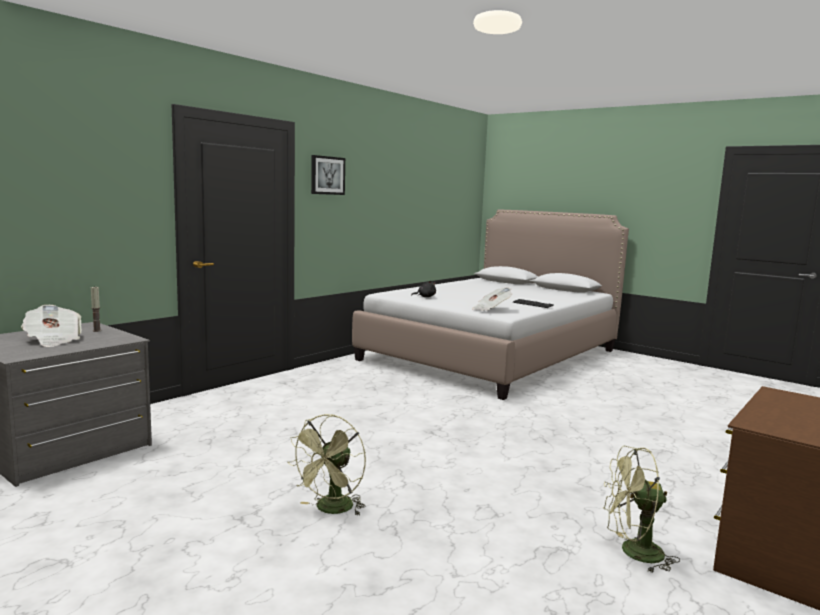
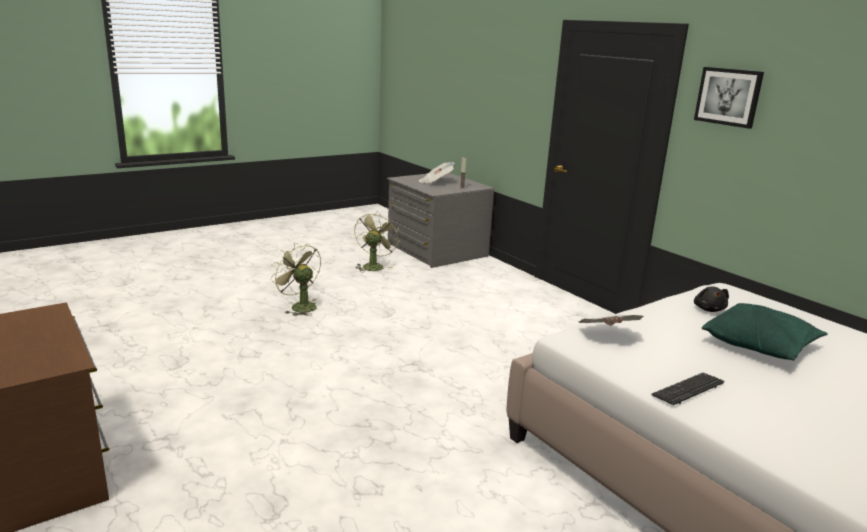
camera: 105 degrees right, 10 degrees up
green fan [603,446,680,572] -> green fan moved to [354,211,400,272]
none -> green pillow [702,303,827,360]

